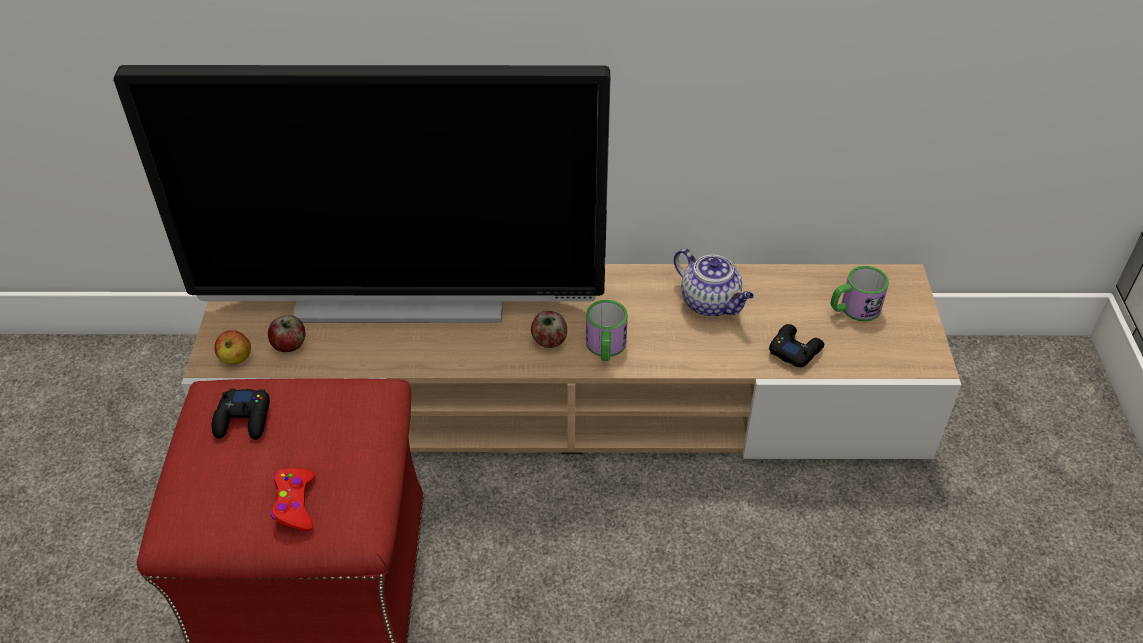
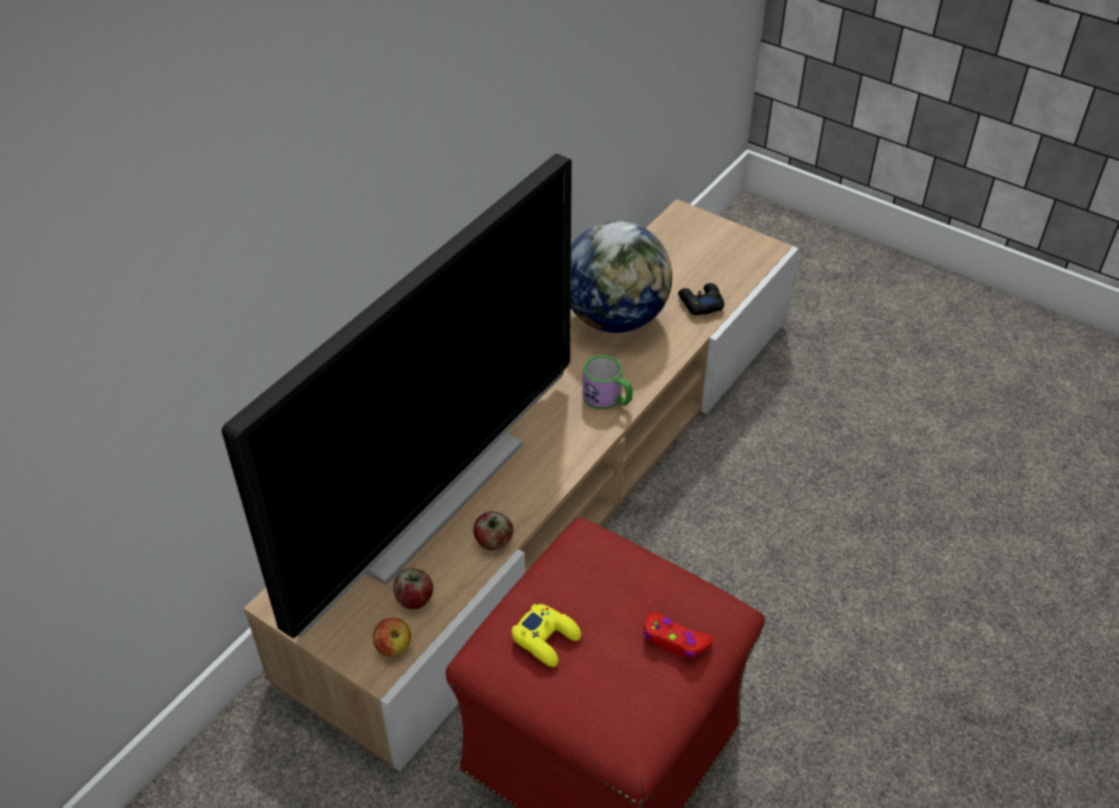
camera: 55 degrees left, 0 degrees up
black game controller [212,389,270,440] -> yellow game controller [511,604,581,667]
apple [531,311,567,348] -> apple moved to [473,511,513,550]
teapot [674,248,754,317] -> globe [571,221,672,333]
mug [831,266,889,322] -> none

